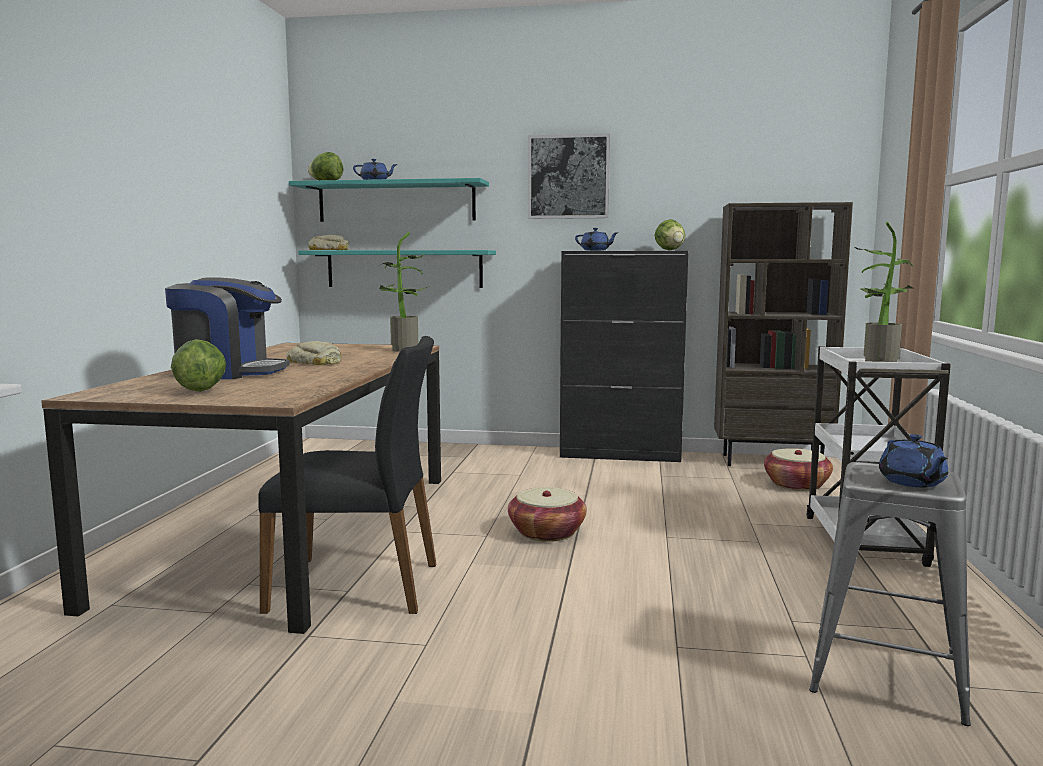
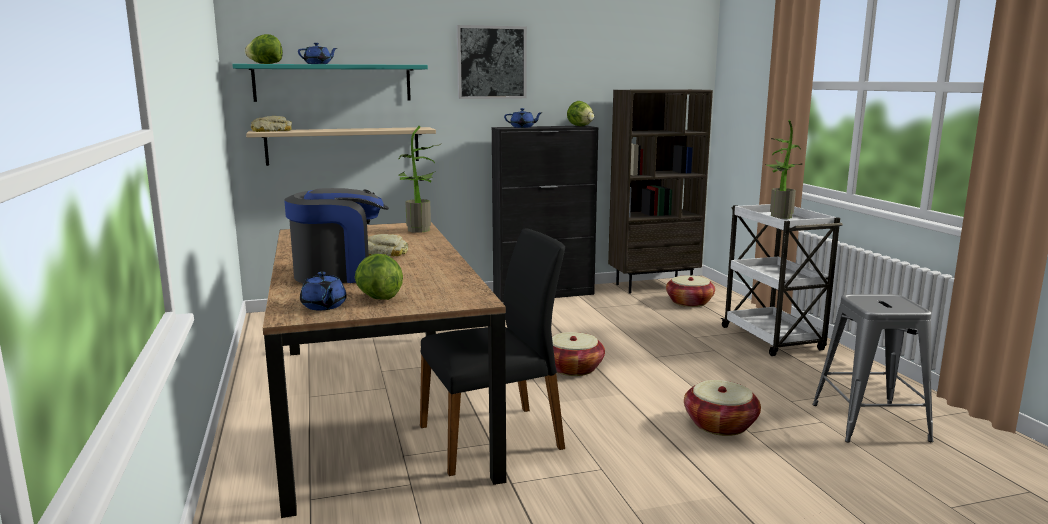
camera: 25 degrees left, 5 degrees up
turquoise shelf [298,250,496,288] -> beige shelf [246,127,436,166]
blue teapot [879,434,948,487] -> blue teapot moved to [300,272,347,310]
none -> basket [684,380,761,436]

